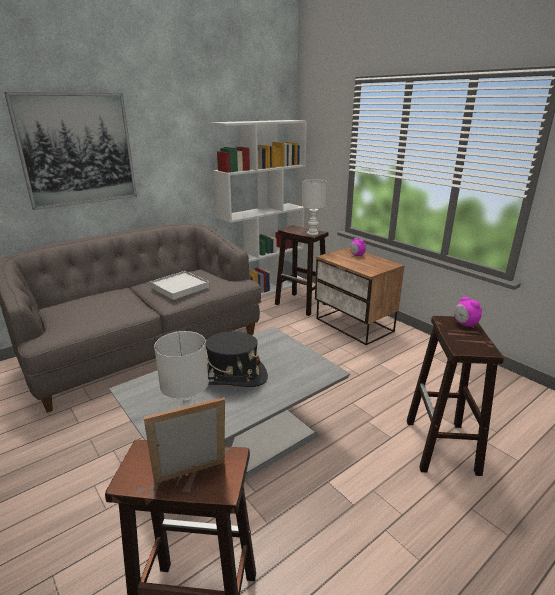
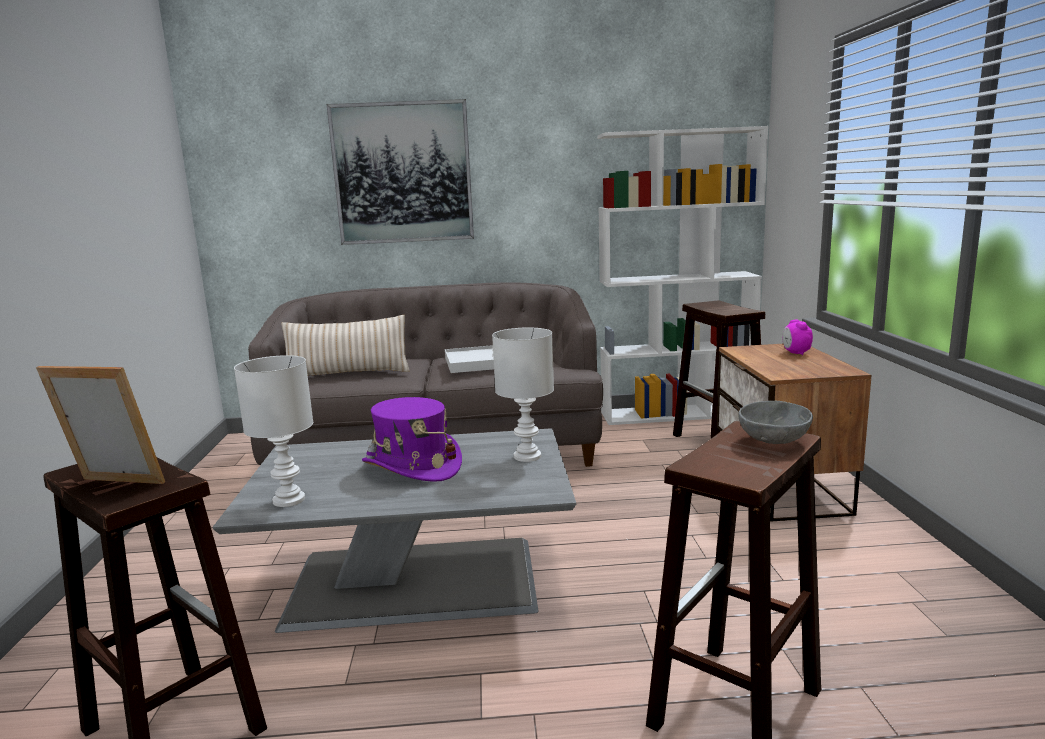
camera: 35 degrees right, 10 degrees down
black hat [205,331,268,387] -> purple hat [362,397,462,482]
white table lamp [302,179,327,235] -> white table lamp moved to [492,327,554,462]
alarm clock [454,297,482,328] -> grey bowl [739,401,813,444]
none -> beige pillow [281,315,409,375]

